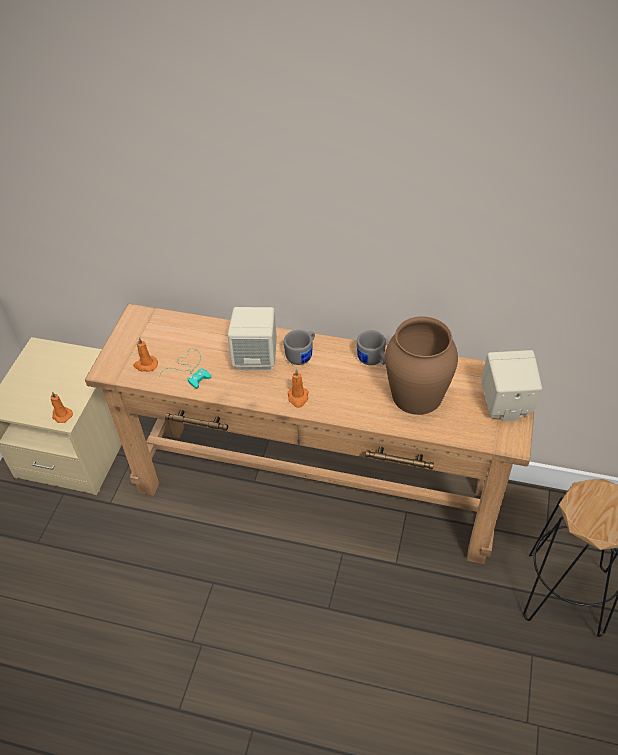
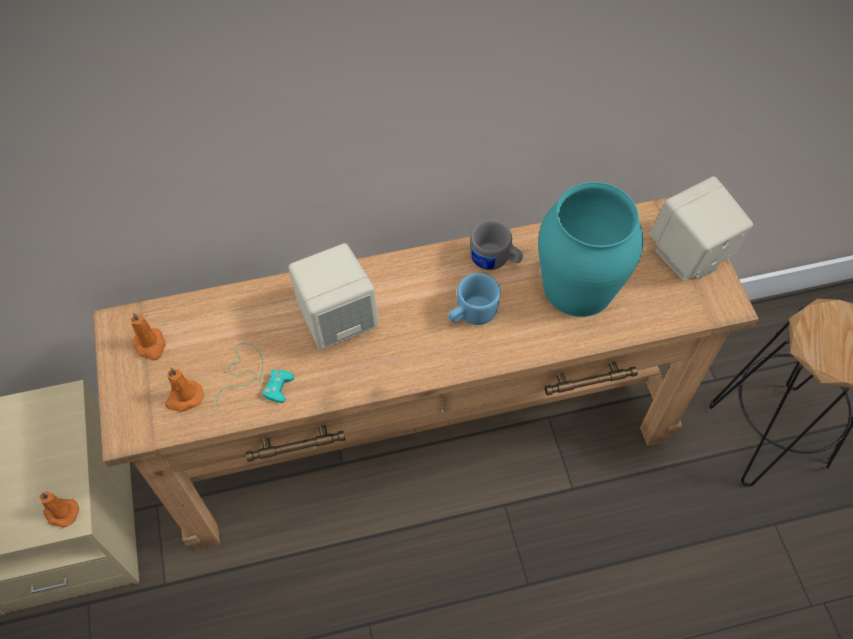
camera: 30 degrees left, 10 degrees up
grey mug [284,330,315,365] -> none
orange candle [287,369,309,408] -> orange candle moved to [131,312,166,361]
brown vase [385,316,458,415] -> turquoise vase [538,182,643,317]
none -> blue mug [448,273,501,325]

